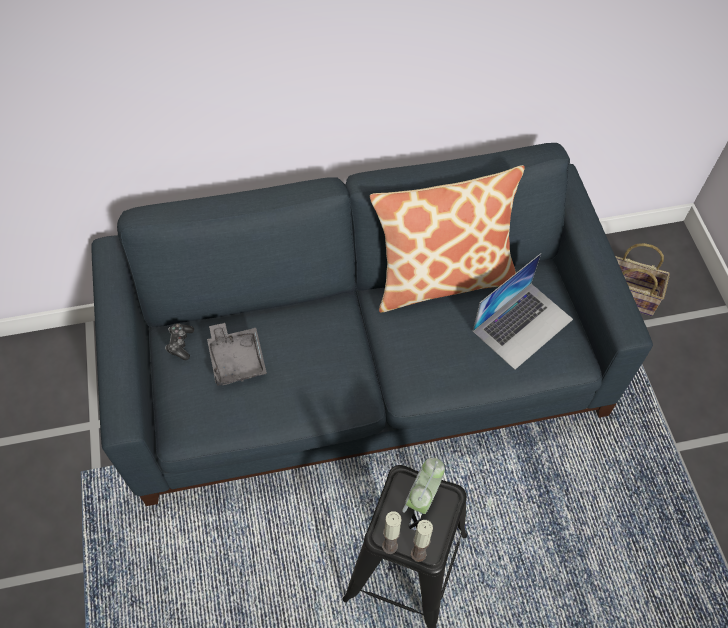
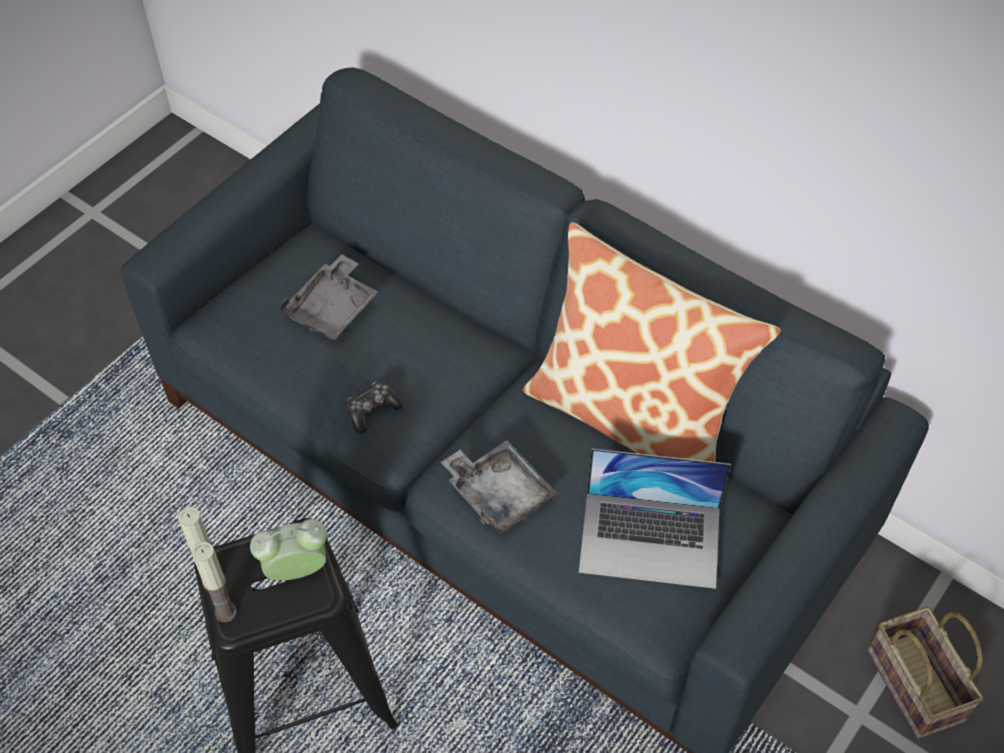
camera: 50 degrees right, 5 degrees down
game controller [165,323,194,360] -> game controller moved to [347,382,403,433]
none -> grey tray [441,440,557,534]

